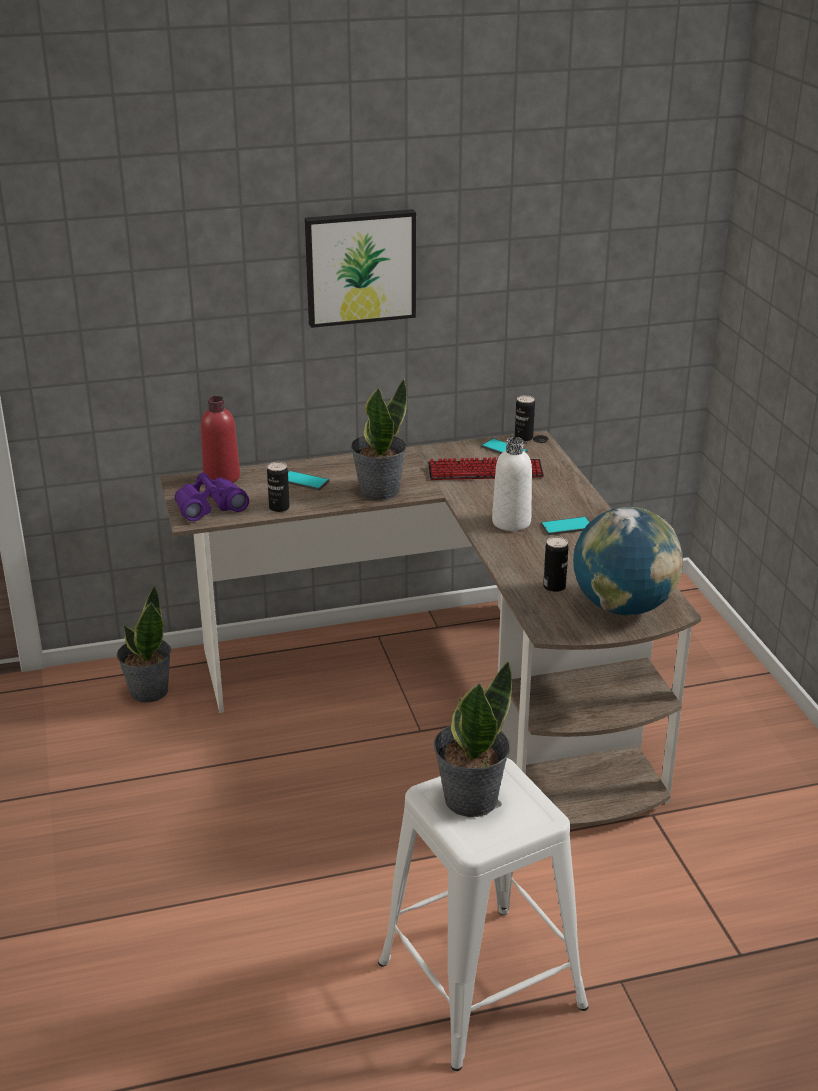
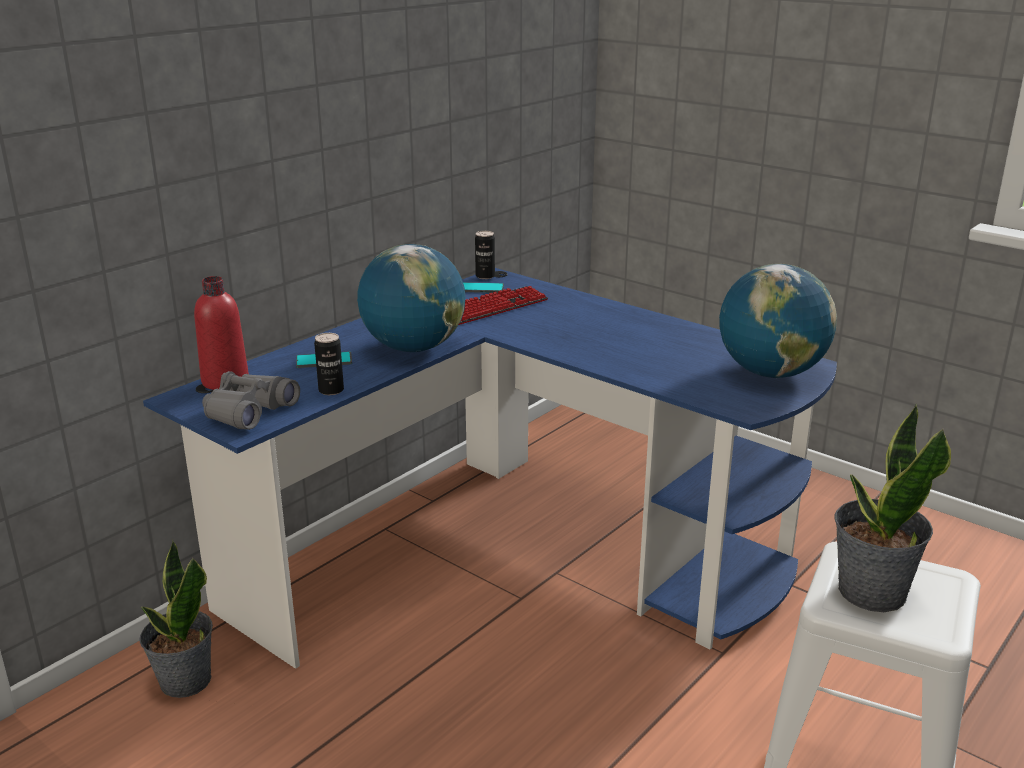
camera: 35 degrees left, 5 degrees down
brown desk [160,431,701,828] -> blue desk [143,268,837,669]
purple binoculars [175,473,249,521] -> grey binoculars [202,371,300,430]
picture [305,209,416,328] -> none
potted plant [351,378,407,500] -> globe [357,244,466,352]
white bottle [492,437,532,531] -> none
phone [541,516,590,535] -> none
can [543,537,569,592] -> none

